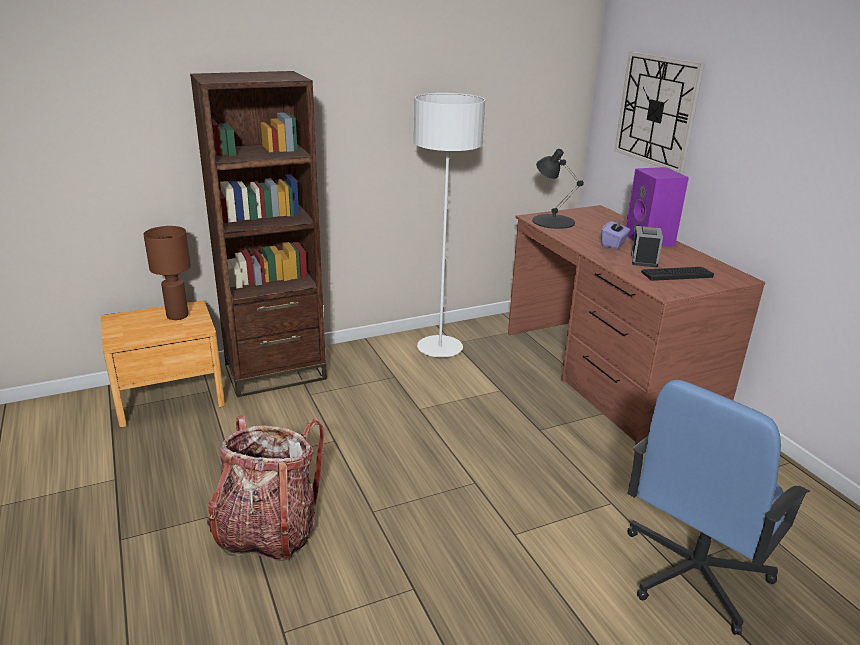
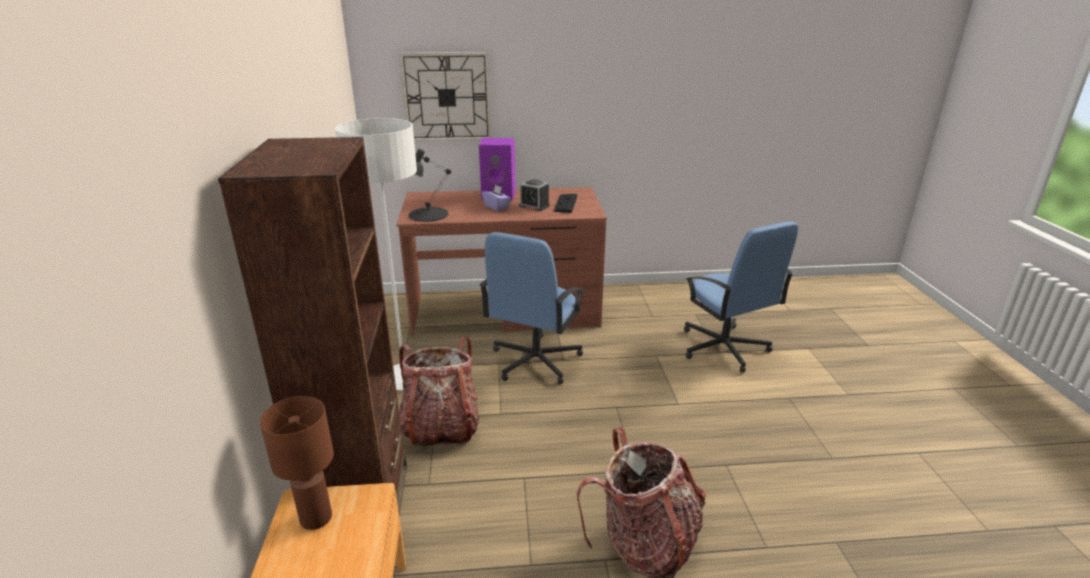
camera: 70 degrees left, 0 degrees up
none -> backpack [399,336,479,450]
none -> blue office chair [479,232,585,384]

